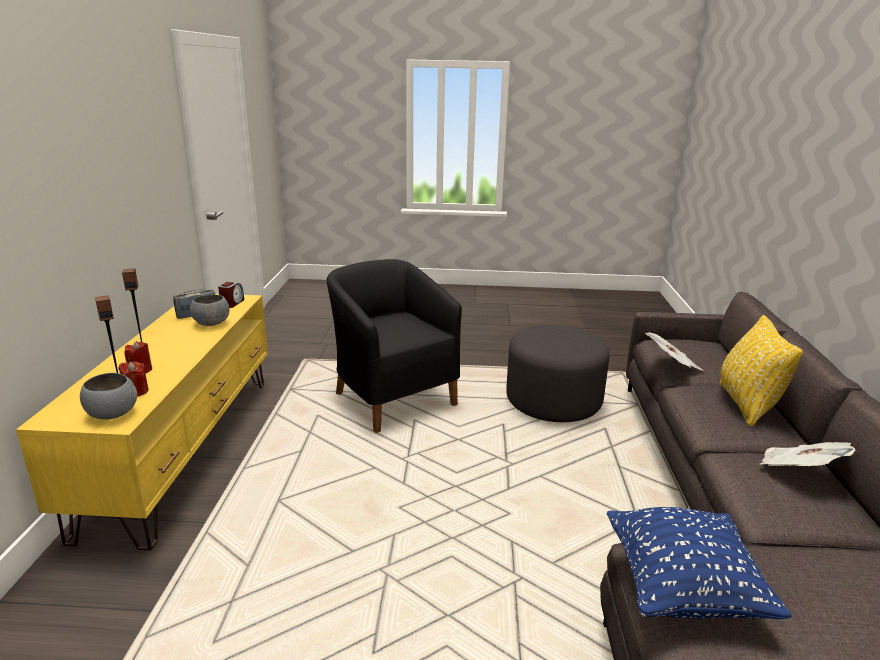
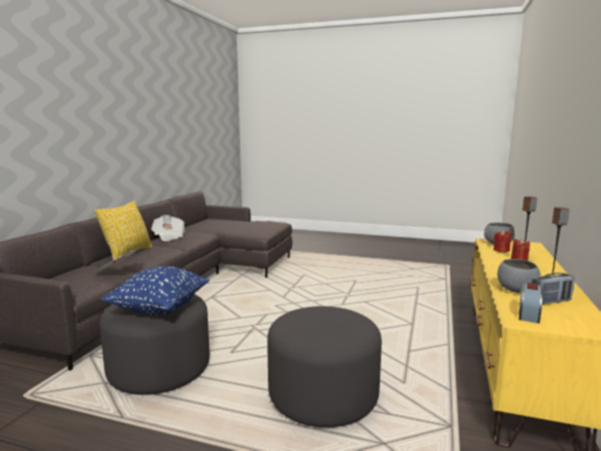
camera: 165 degrees left, 10 degrees down
black armchair [326,259,462,433] -> grey ottoman [267,306,382,428]
blue pillow [607,507,792,619] -> blue pillow moved to [101,266,209,315]

